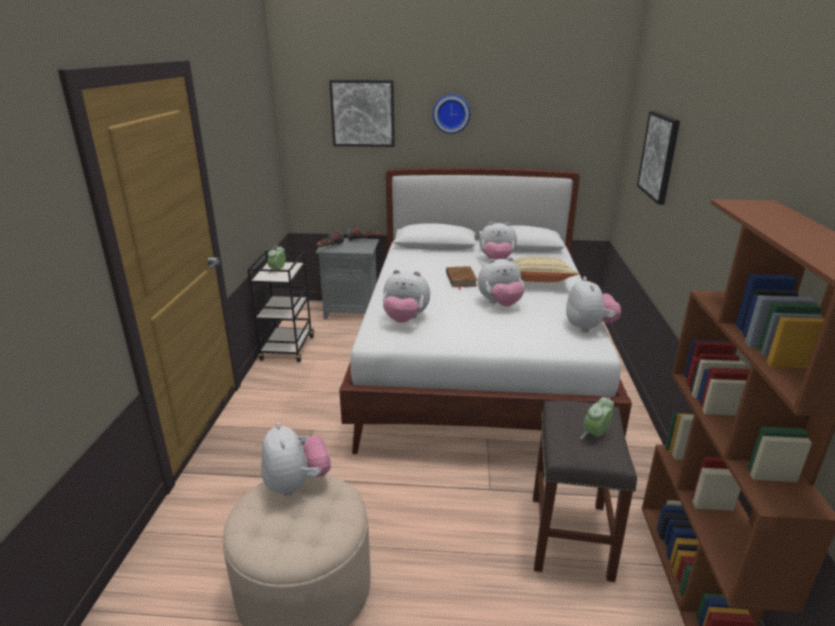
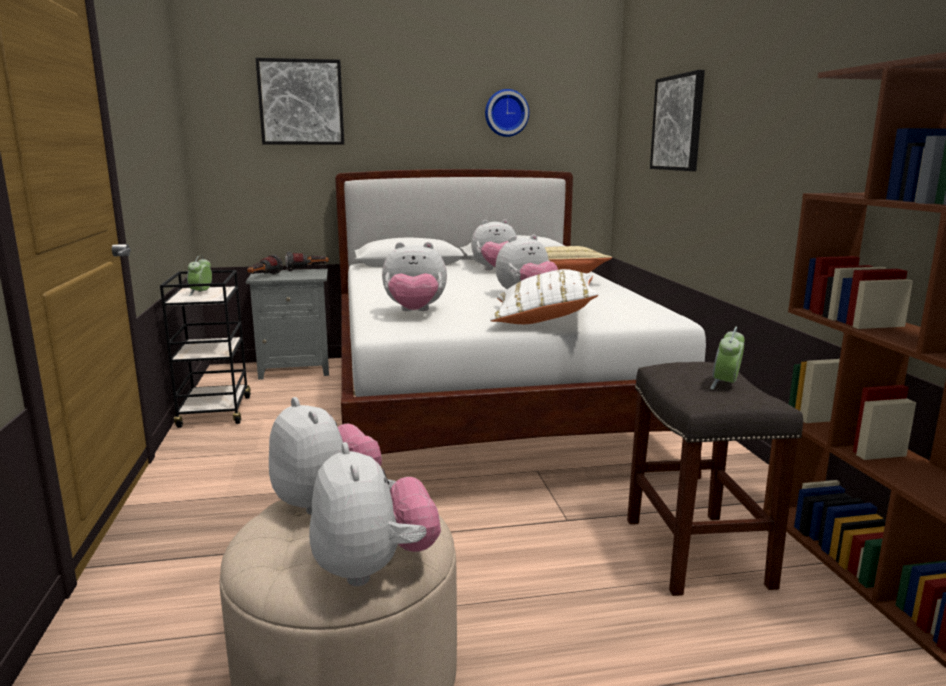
camera: 15 degrees left, 10 degrees down
wall clock [433,94,470,134] -> wall clock moved to [485,89,529,137]
brown book [446,266,477,290] -> none
plush toy [566,277,621,333] -> plush toy moved to [309,442,441,586]
none -> white pillow [490,269,598,324]

